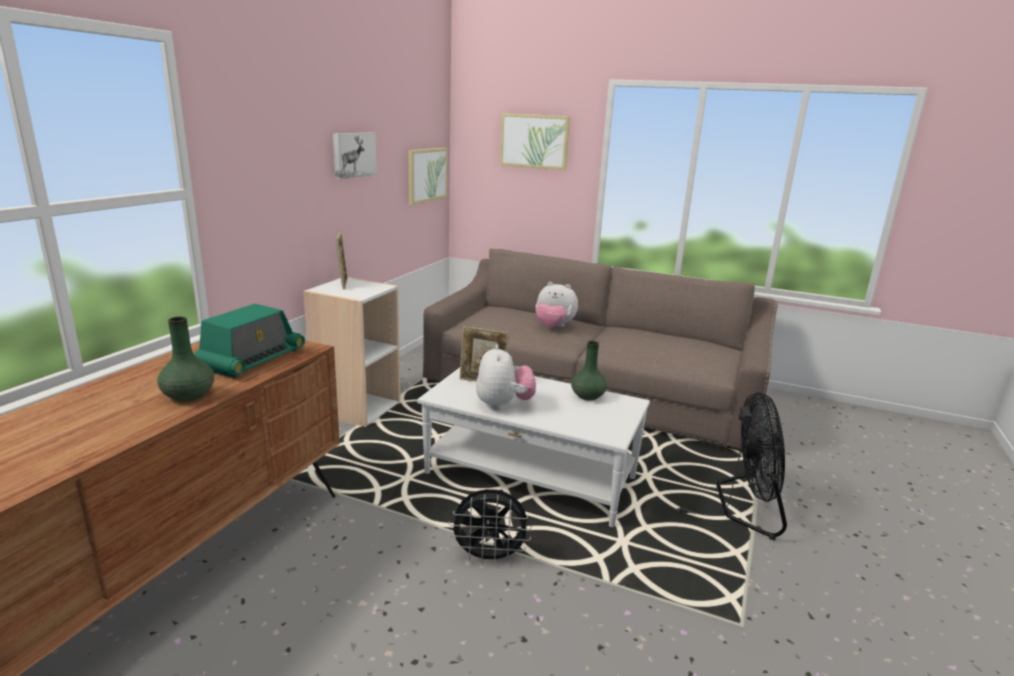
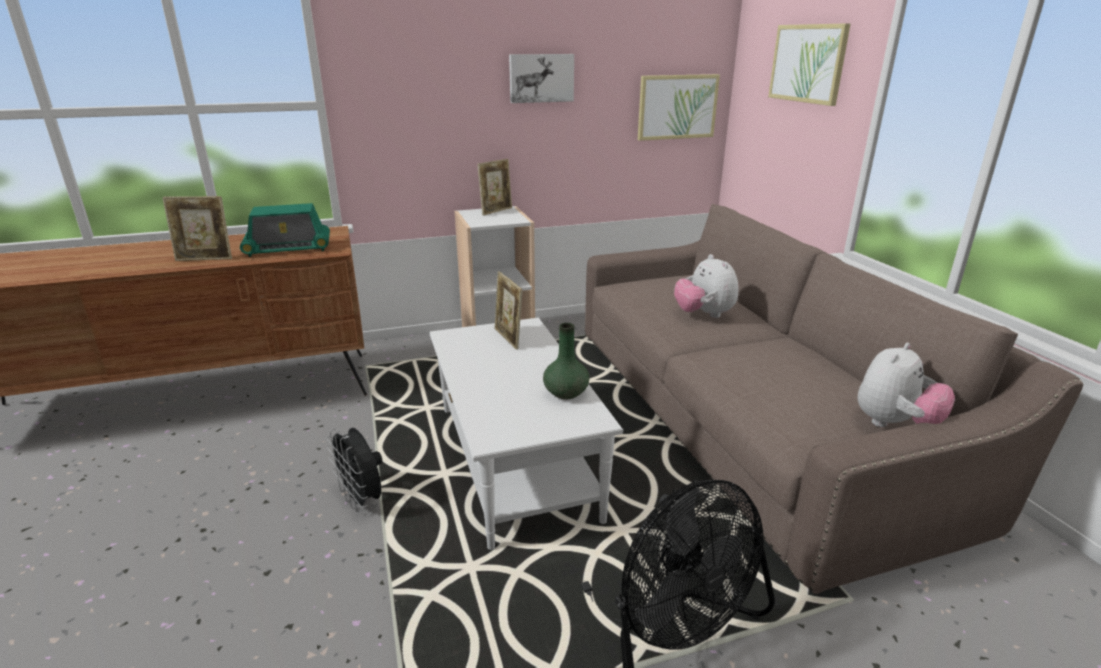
camera: 50 degrees right, 5 degrees up
green vase [157,317,214,402] -> picture frame [162,196,232,261]
plush toy [476,344,536,410] -> plush toy moved to [858,343,955,427]

